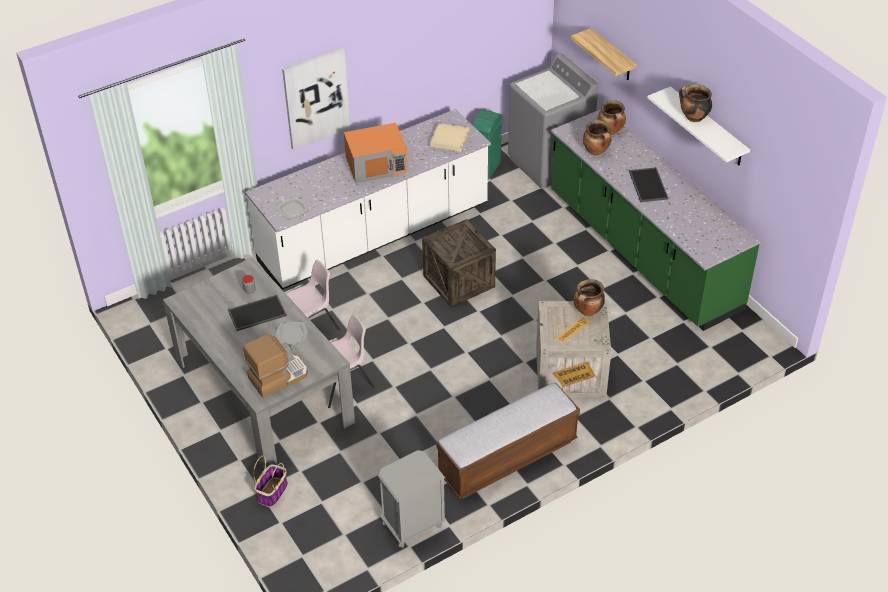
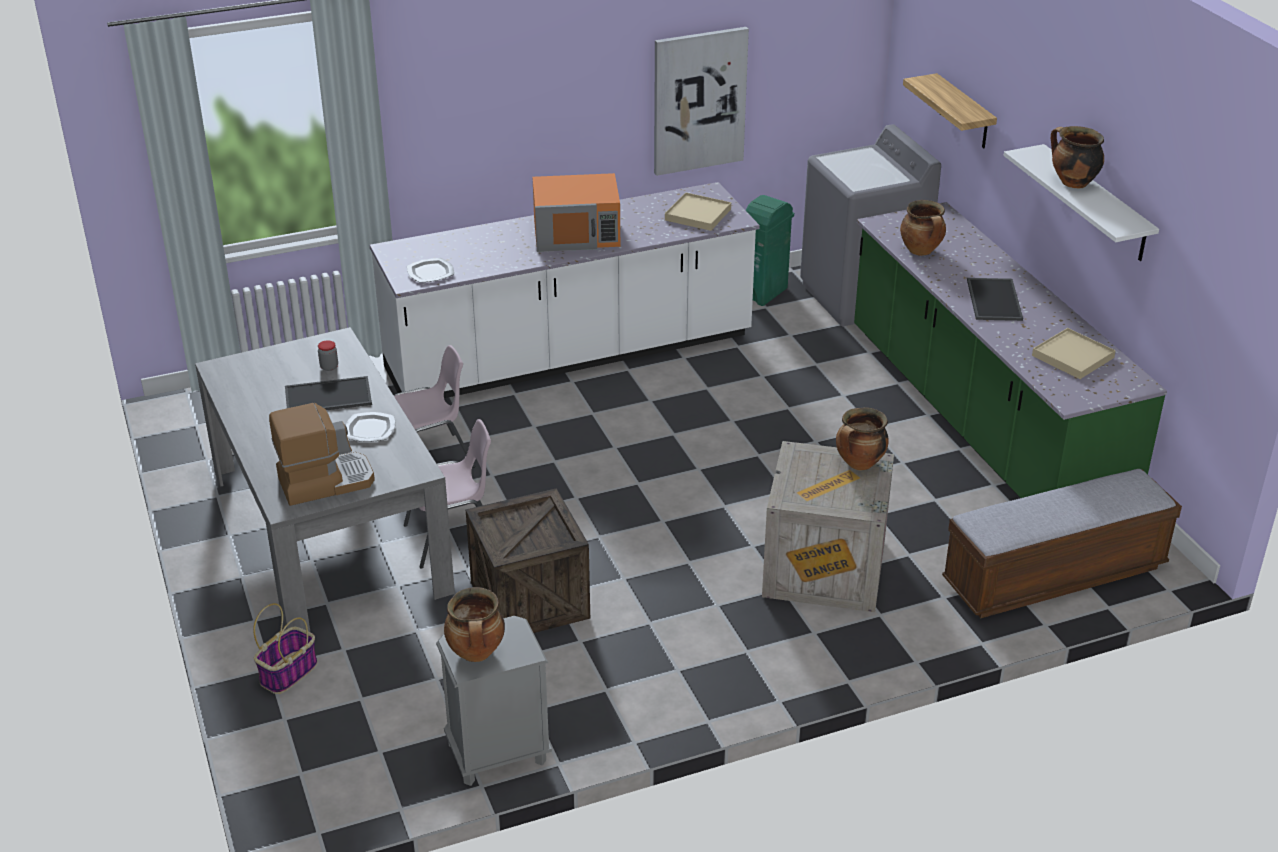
camera: 10 degrees right, 10 degrees down
picture [282,47,351,150] -> picture moved to [654,27,749,176]
crate [422,219,496,307] -> crate moved to [466,488,590,633]
bench [436,383,580,499] -> bench moved to [942,469,1182,618]
cooking pot [598,100,626,135] -> cooking pot moved to [444,587,505,662]
none -> beige tray [1032,328,1116,379]

